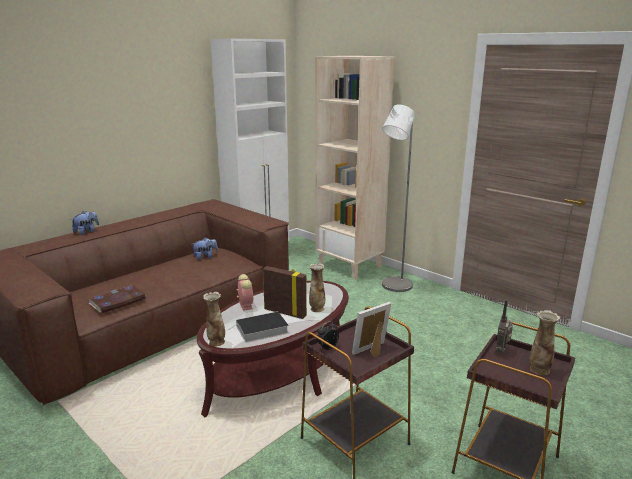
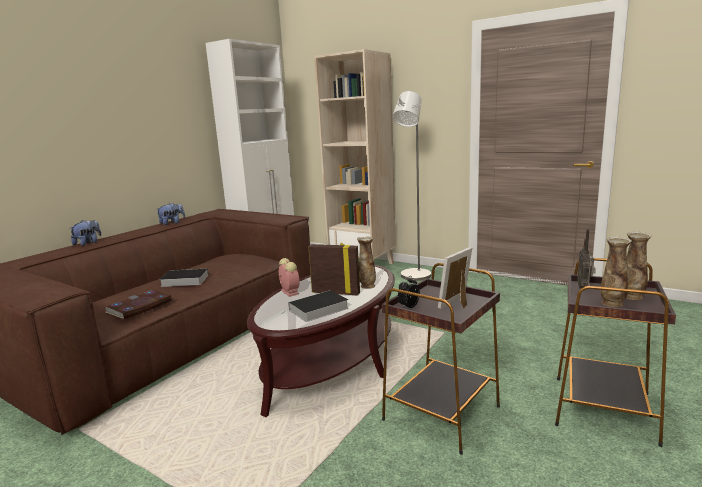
camera: 10 degrees left, 5 degrees down
plush toy [191,237,218,260] -> plush toy moved to [157,203,185,225]
vase [203,292,225,347] -> vase moved to [601,236,632,307]
none -> book [159,268,209,287]

